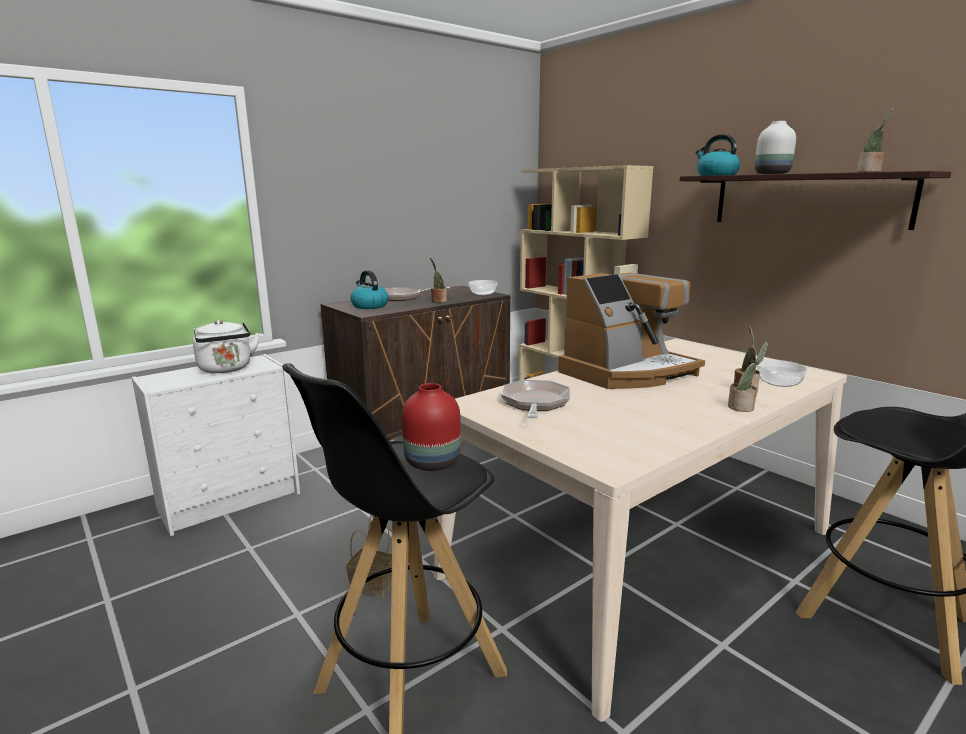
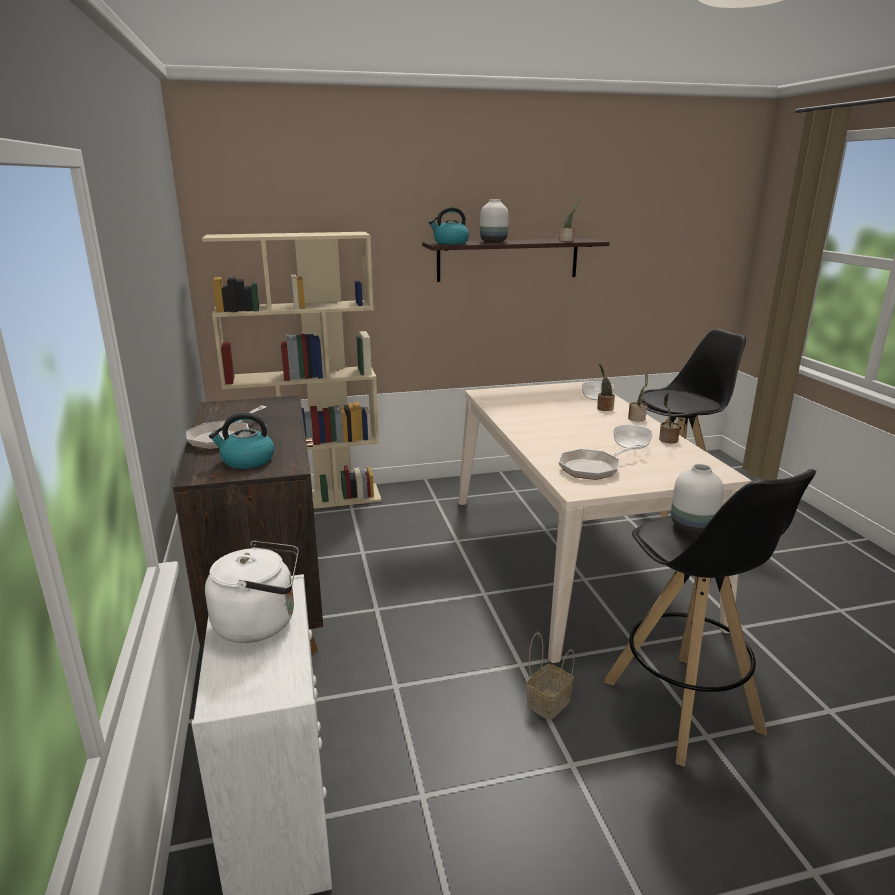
camera: 65 degrees left, 5 degrees up
red vase [402,383,461,471] -> white vase [671,464,724,534]
potted plant [430,258,447,303] -> potted plant moved to [659,393,680,443]
bowl [468,280,498,295] -> bowl moved to [613,425,653,450]
frying pan [501,380,570,418] -> frying pan turned 60 degrees counterclockwise [559,444,646,480]
coffee machine [558,273,705,389] -> none

